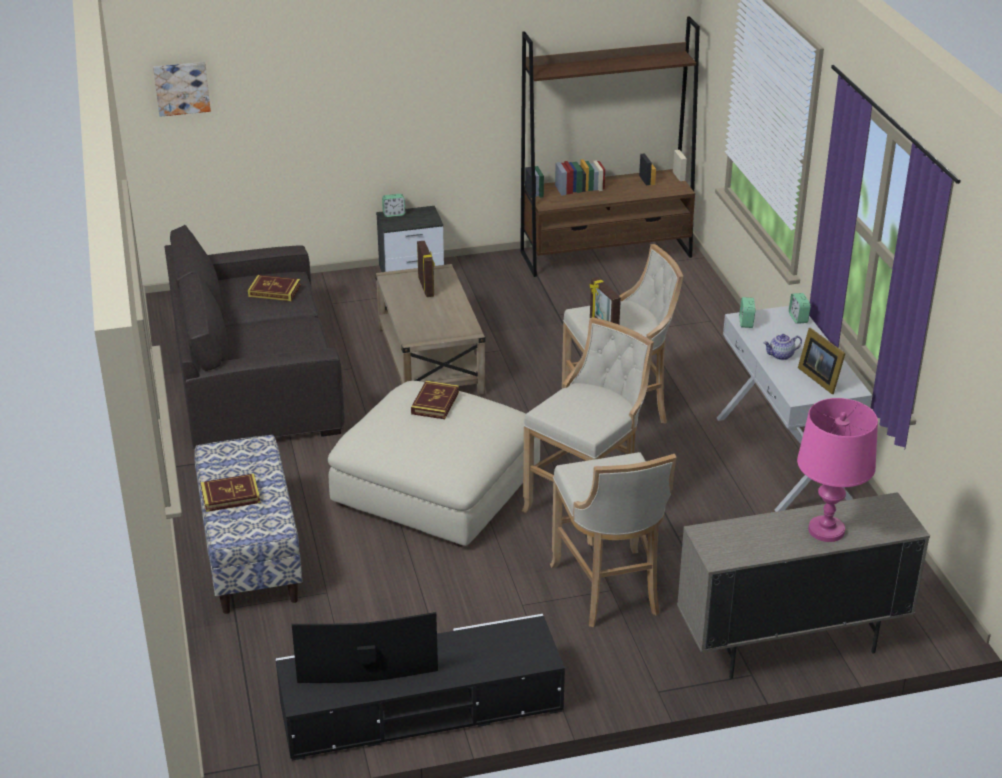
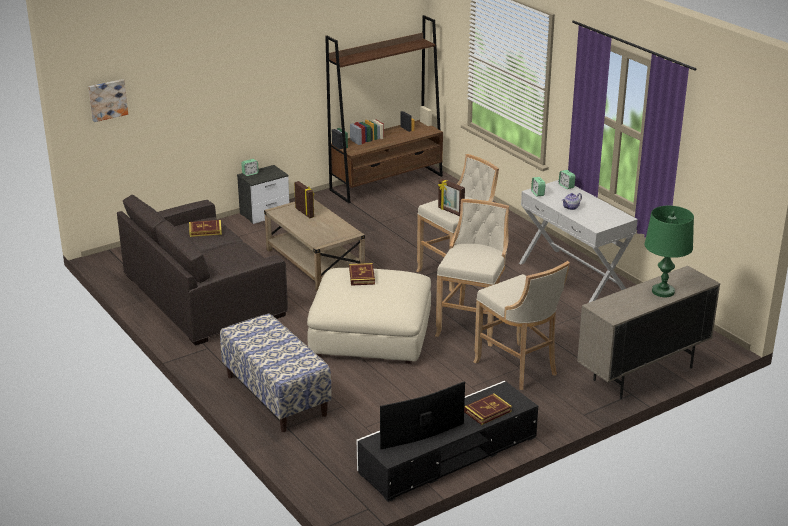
camera: 20 degrees left, 5 degrees down
book [200,473,260,512] -> book moved to [464,393,512,425]
pink table lamp [797,398,878,542] -> green table lamp [645,206,694,297]
picture frame [798,328,846,394] -> none

